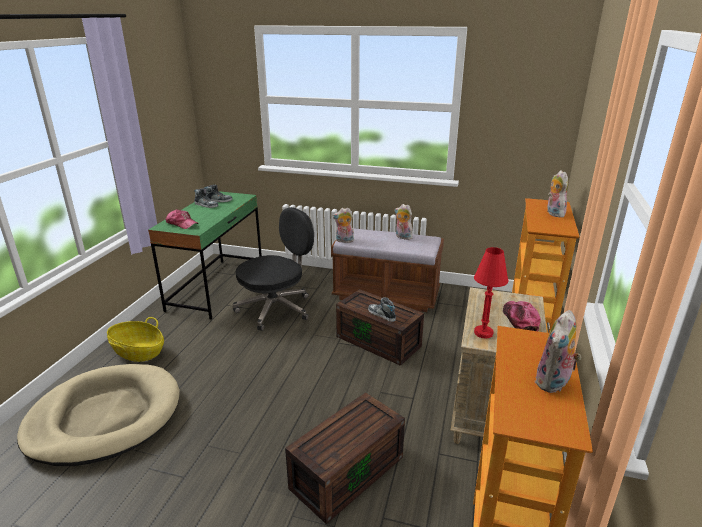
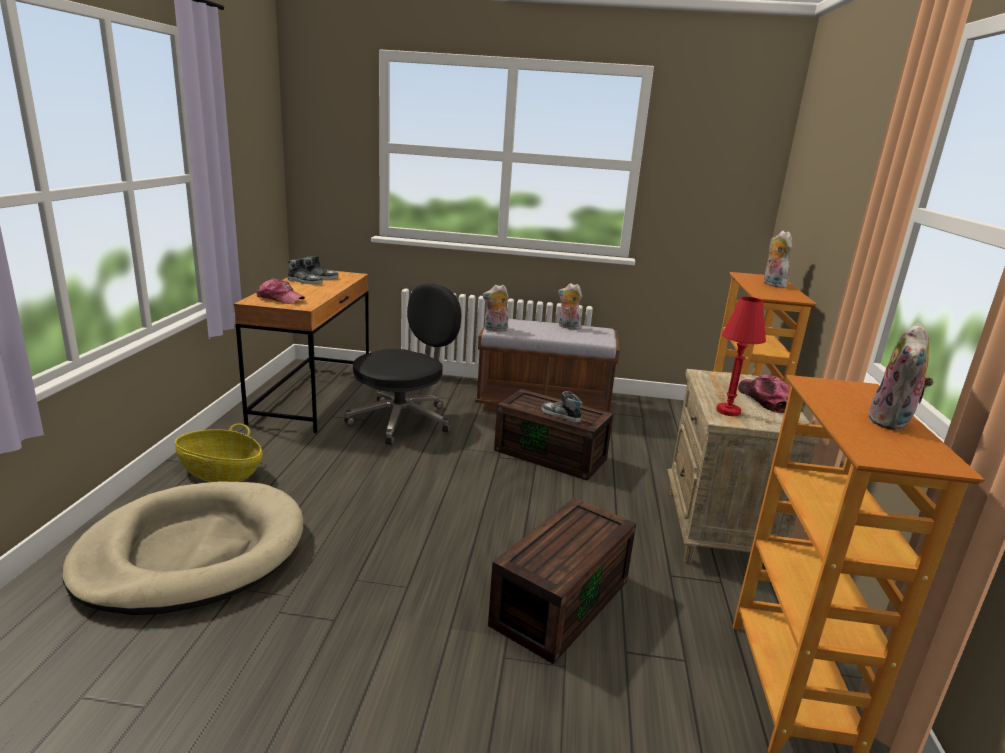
camera: 10 degrees left, 5 degrees down
green desk [148,191,262,320] -> brown desk [234,270,369,433]

